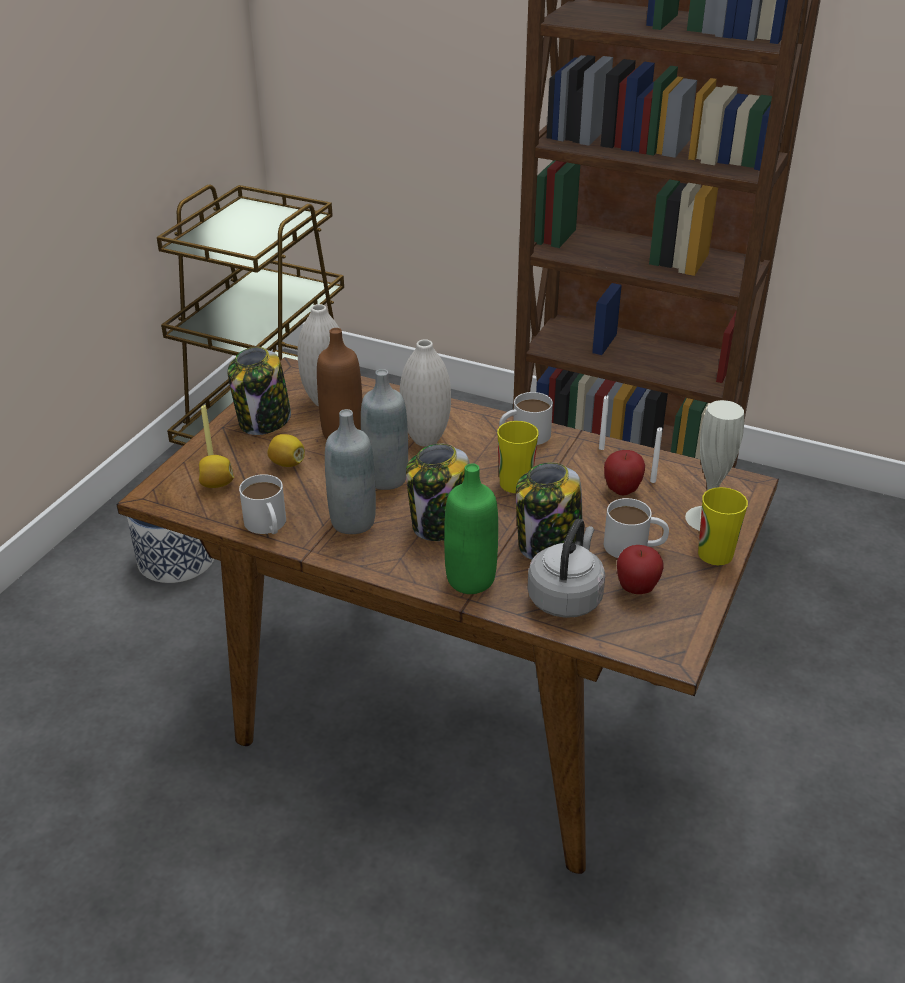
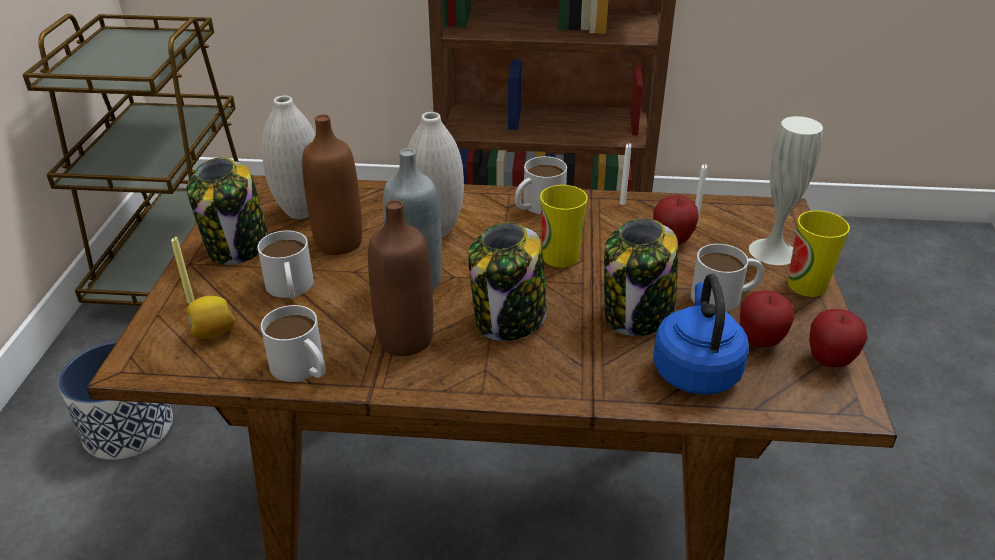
camera: 20 degrees left, 0 degrees up
lemon [267,434,305,467] -> white mug [257,231,314,299]
grey bottle [325,409,376,534] -> brown bottle [368,200,433,356]
green bottle [444,463,498,594] -> none
grey kettle [527,519,605,618] -> blue kettle [653,274,749,395]
none -> apple [809,309,868,367]

